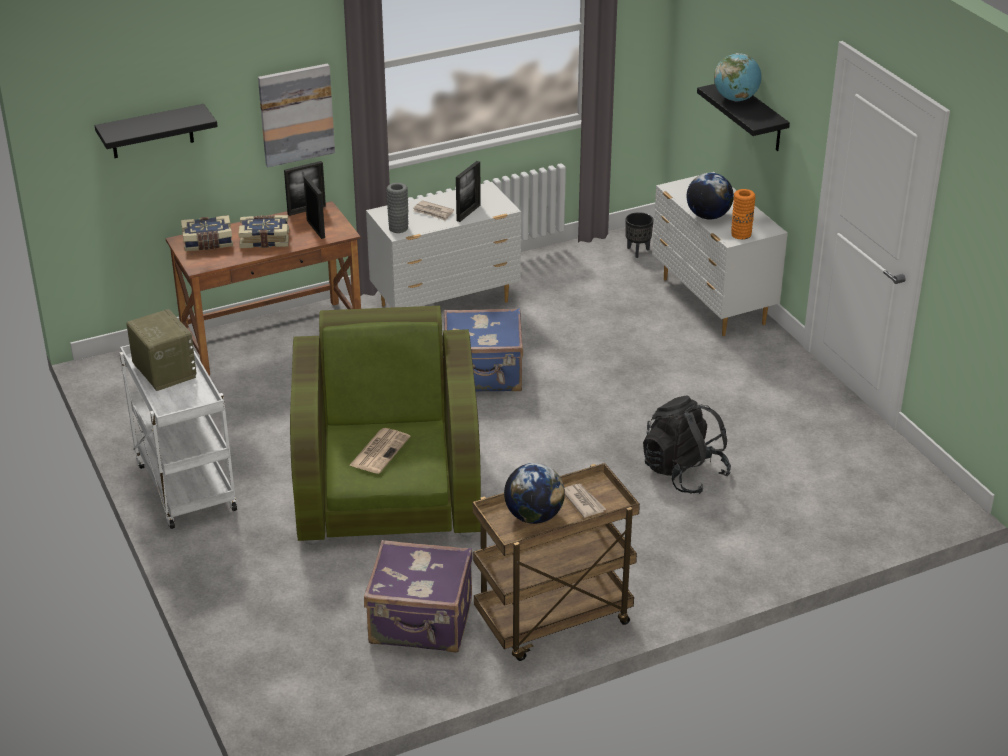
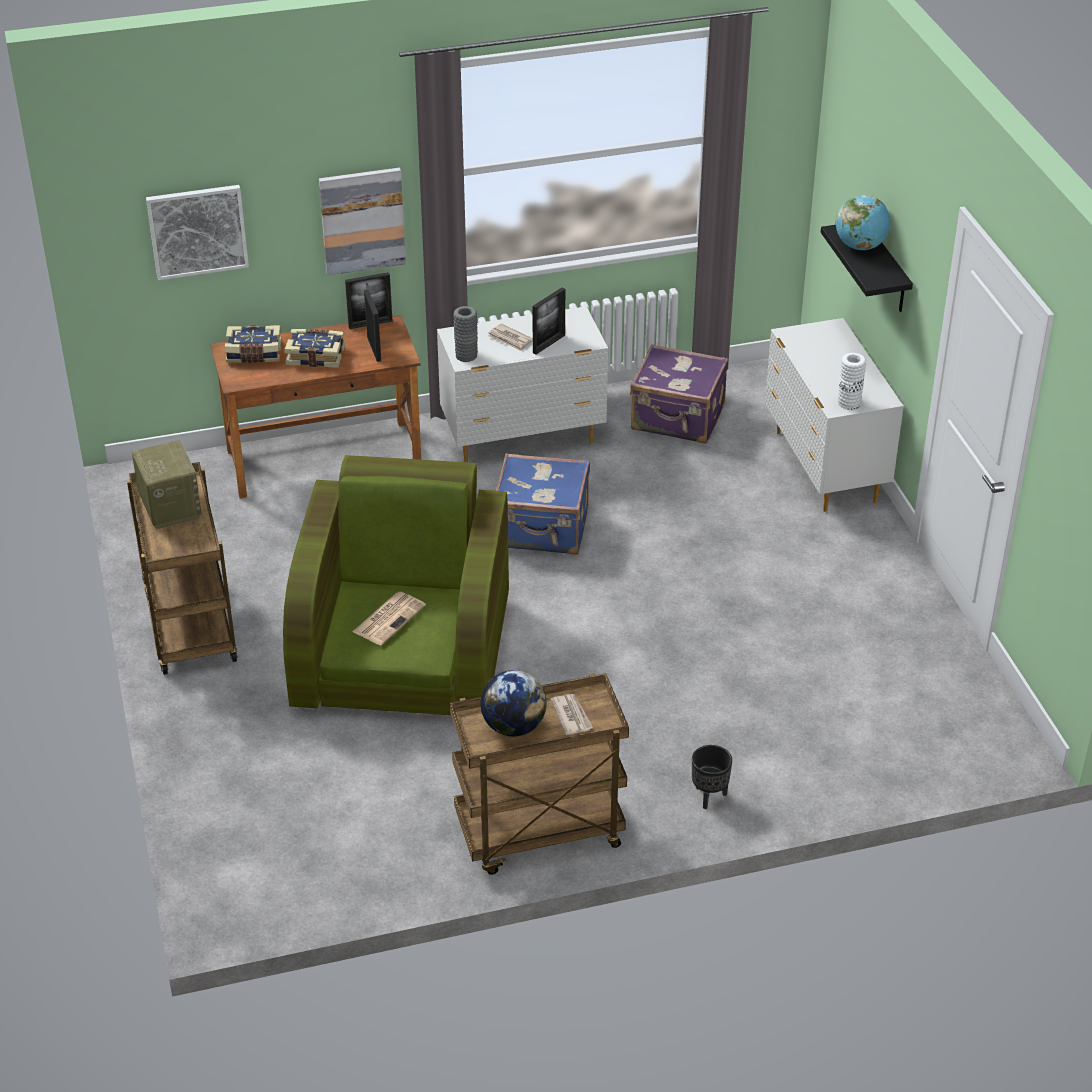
camera: 10 degrees right, 5 degrees up
black shelf [94,104,218,158] -> picture [146,185,249,280]
white cart [120,341,237,529] -> brown cart [127,462,237,675]
purple suitcase [364,540,473,653] -> purple suitcase moved to [630,344,729,444]
black planter [625,212,654,258] -> black planter moved to [692,745,732,809]
black backpack [643,395,731,494] -> none
globe [687,173,734,220] -> none
orange vase [731,189,756,240] -> white vase [838,353,866,410]

